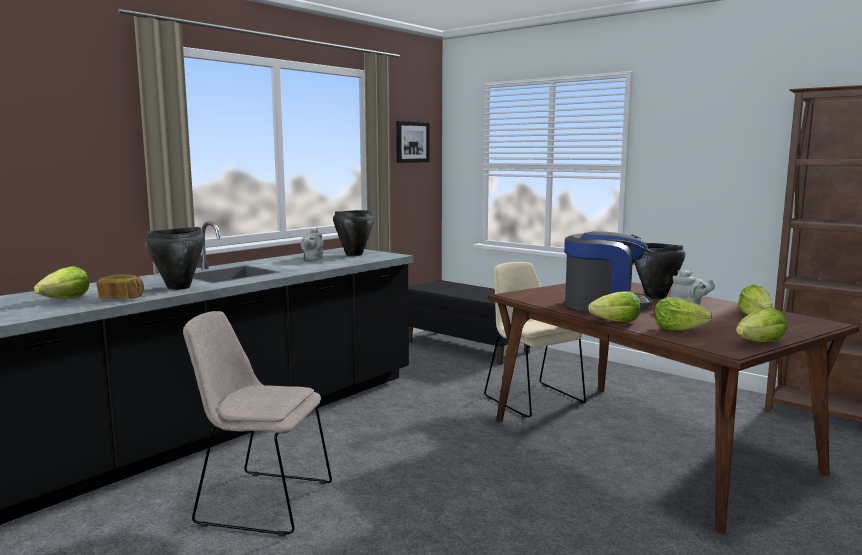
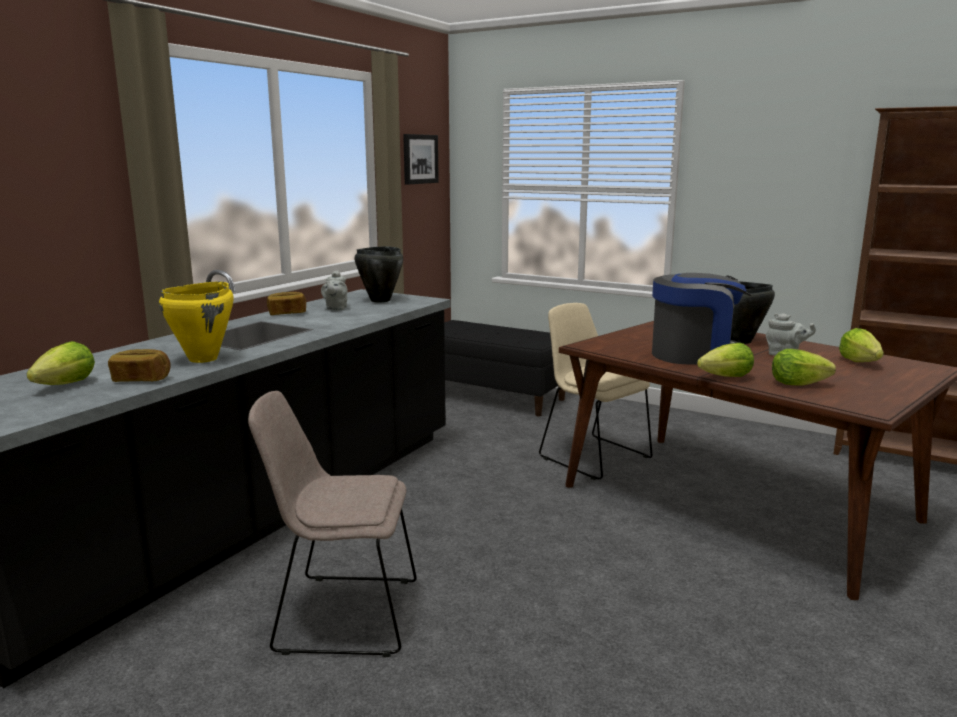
camera: 10 degrees left, 5 degrees up
black cooking pot [145,227,205,290] -> yellow cooking pot [159,281,234,363]
lettuce [736,307,788,342] -> none
none -> bread [267,292,306,315]

